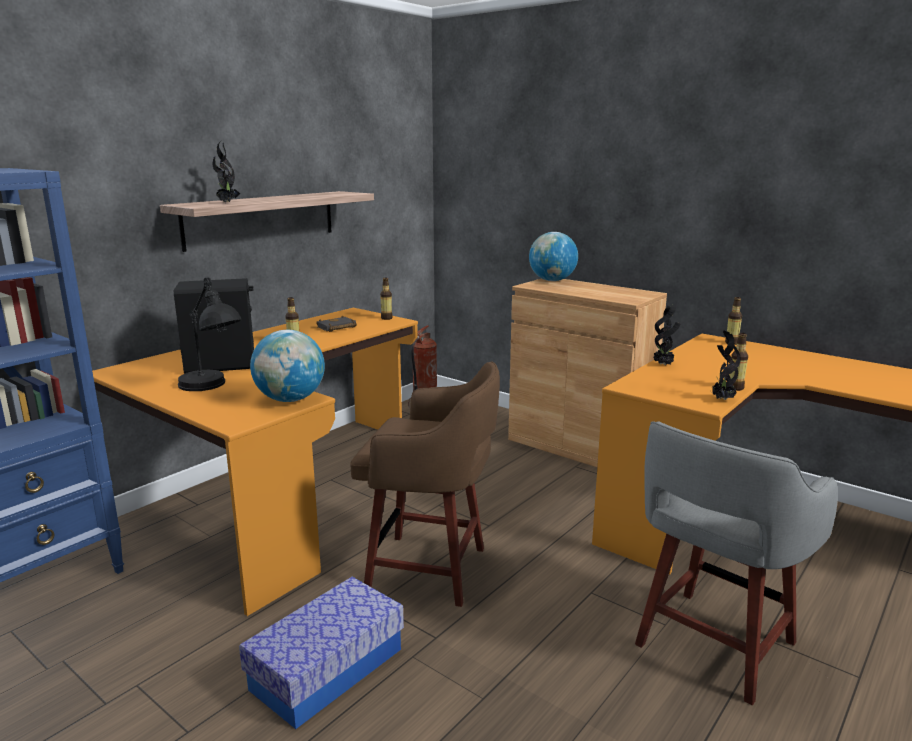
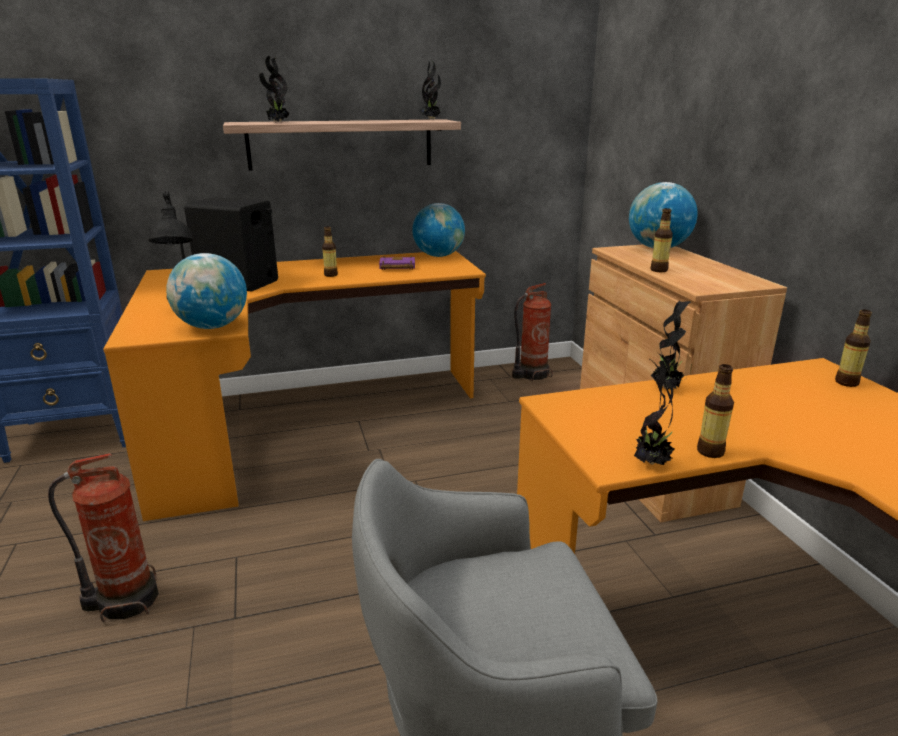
camera: 35 degrees right, 5 degrees up
storage box [239,577,404,729] -> fire extinguisher [48,453,159,622]
black book [316,316,357,332] -> purple book [379,256,415,270]
brown stool [350,361,500,607] -> none
bottle [380,278,393,320] -> bottle moved to [650,208,673,272]
none -> globe [412,203,465,257]
none -> potted plant [419,60,442,119]

